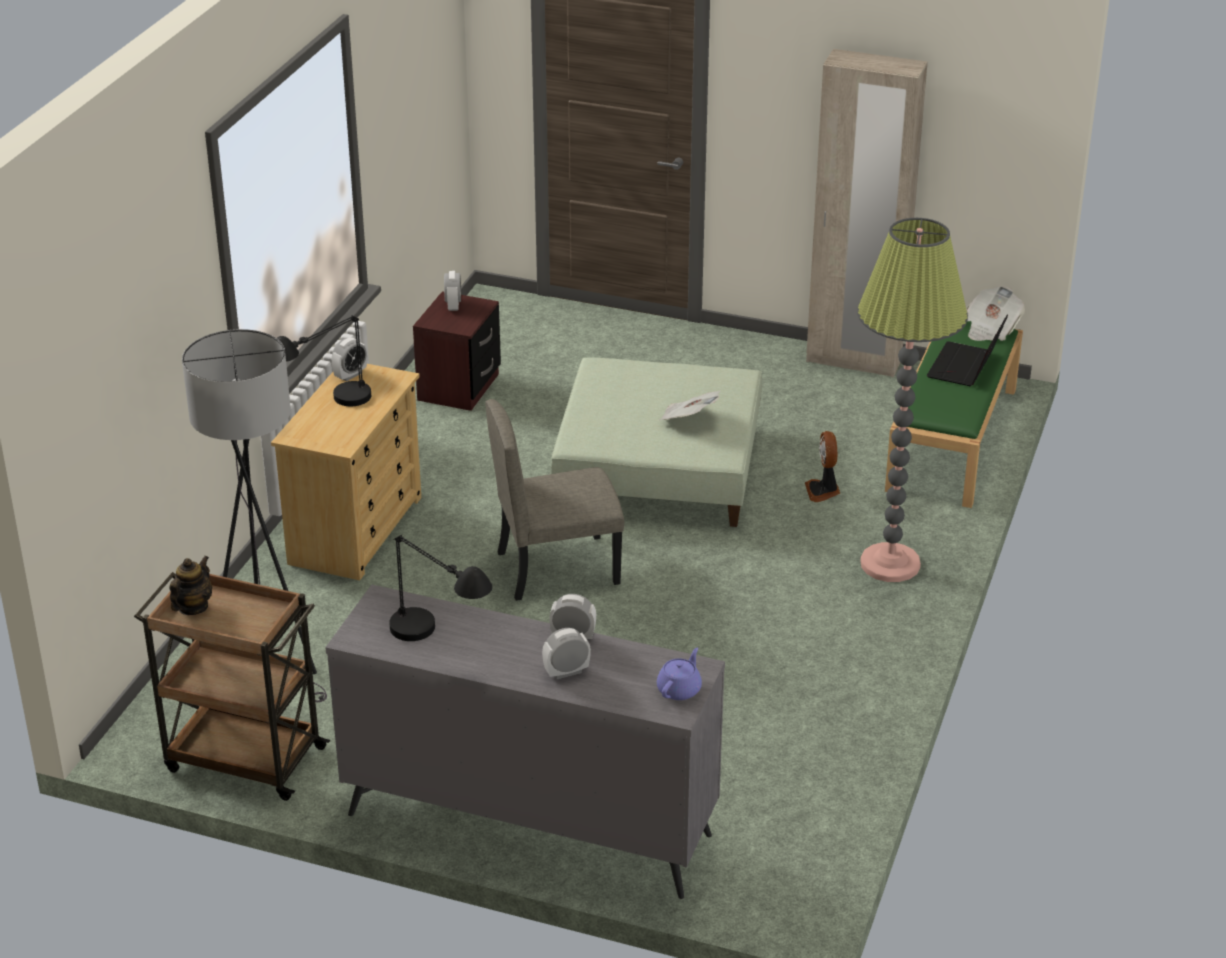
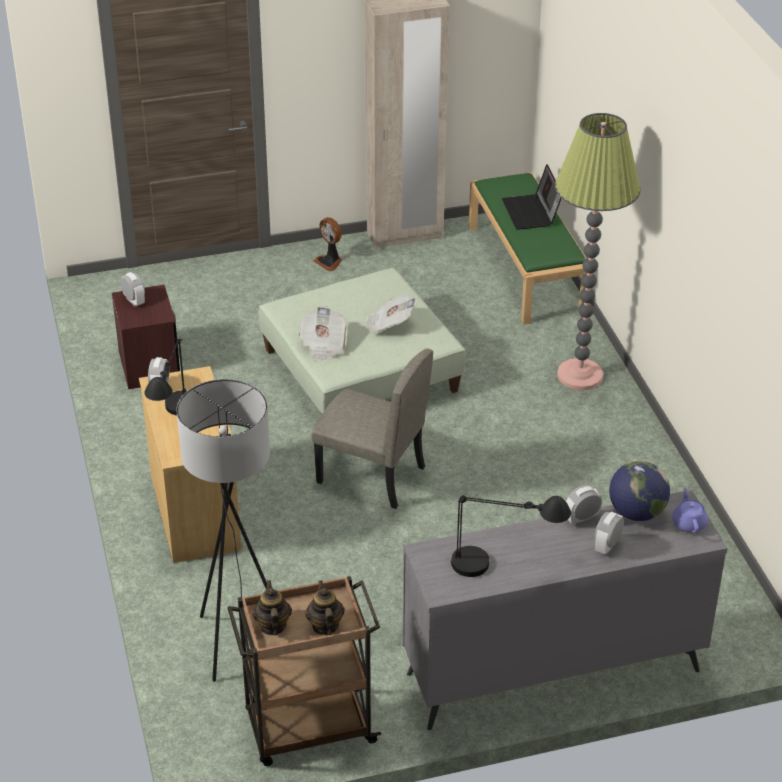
camera: 35 degrees left, 5 degrees up
beige chair [485,399,624,601] -> beige chair turned 105 degrees counterclockwise [311,349,433,509]
fan [805,431,840,502] -> fan moved to [313,217,343,271]
newspaper [967,286,1025,341] -> newspaper moved to [299,306,349,362]
none -> teapot [306,580,345,635]
none -> globe [609,461,670,521]

